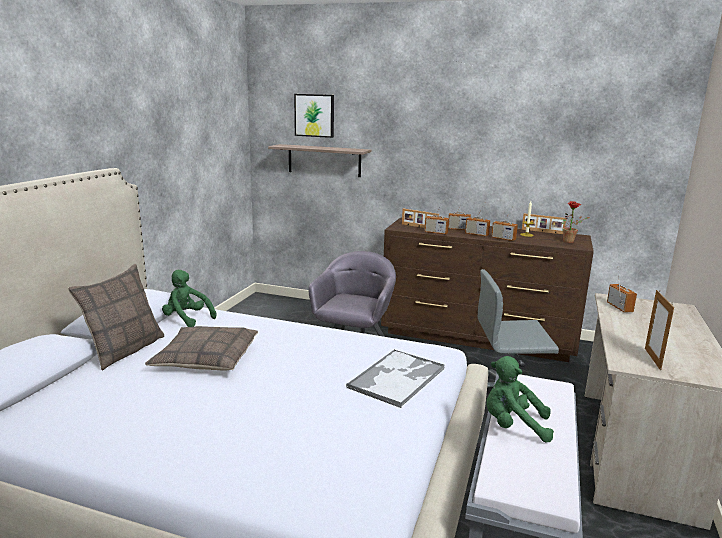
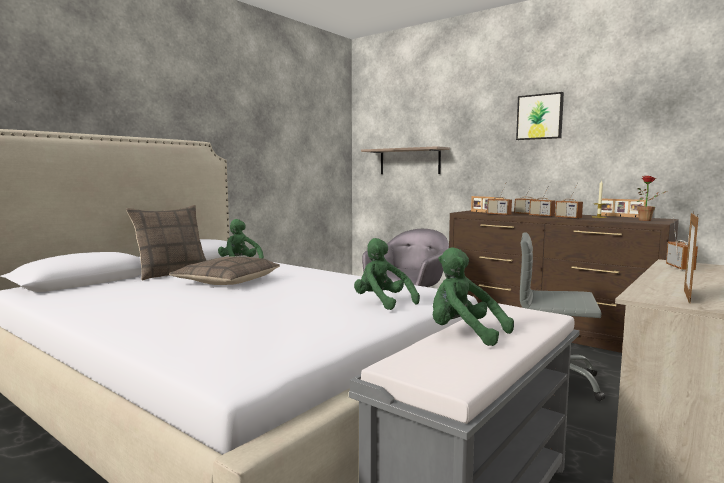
camera: 20 degrees right, 10 degrees down
picture [294,94,334,138] -> picture moved to [516,92,564,140]
tray [346,349,445,408] -> green plush toy [354,238,420,310]

